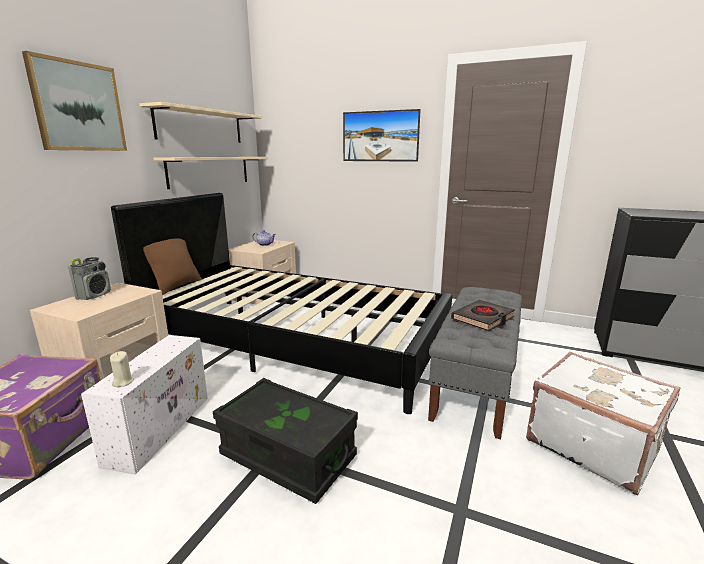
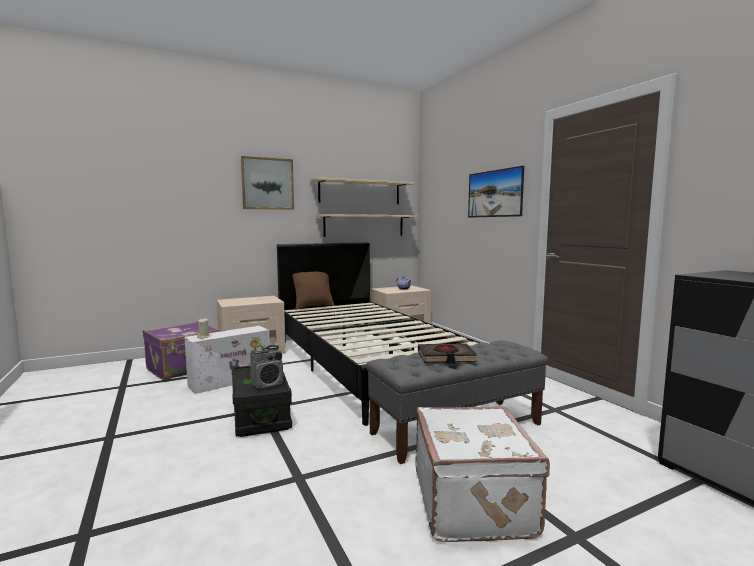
camera: 40 degrees right, 10 degrees down
radio [68,257,111,300] -> radio moved to [250,345,283,388]

